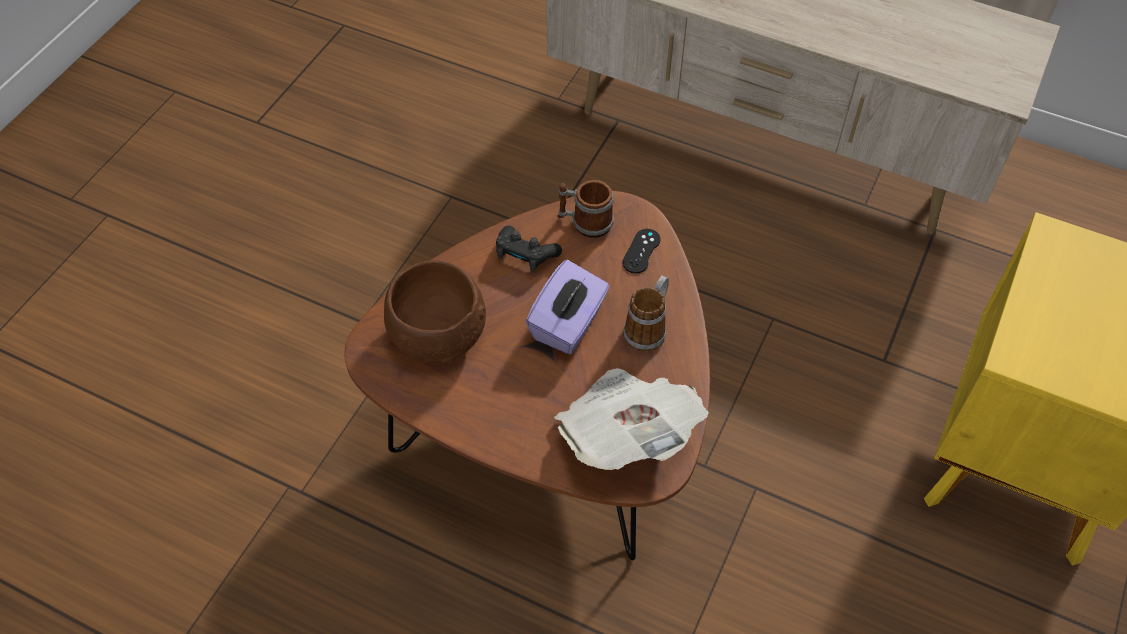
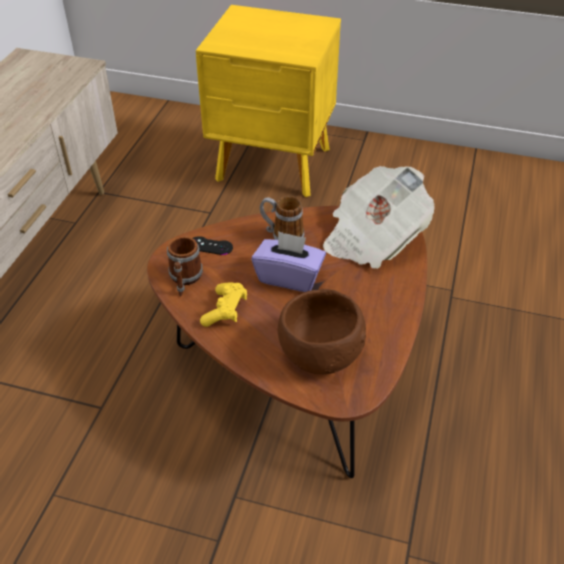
camera: 100 degrees left, 10 degrees down
black game controller [496,226,562,272] -> yellow game controller [200,282,247,327]

